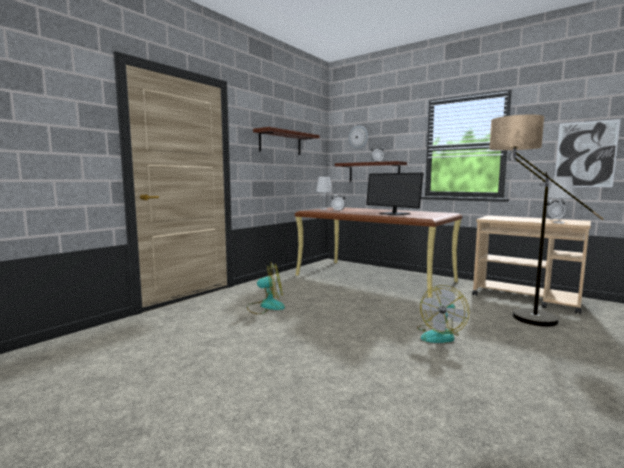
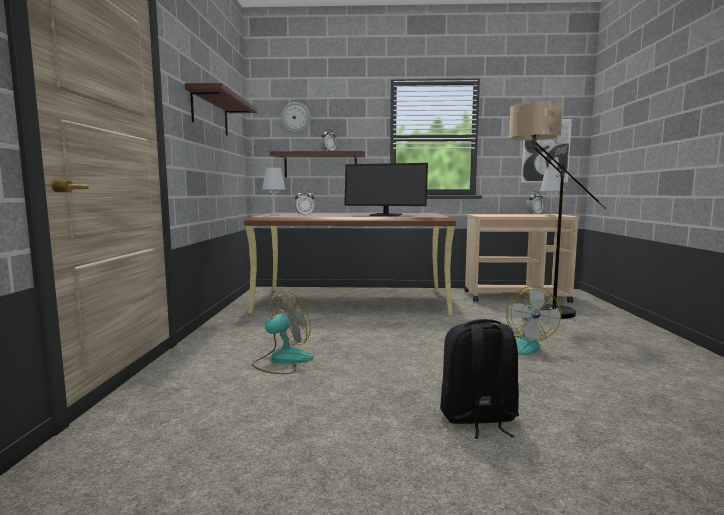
camera: 35 degrees left, 0 degrees up
none -> black backpack [440,319,519,439]

